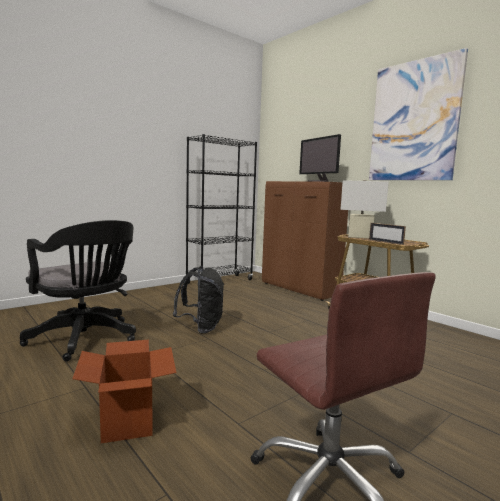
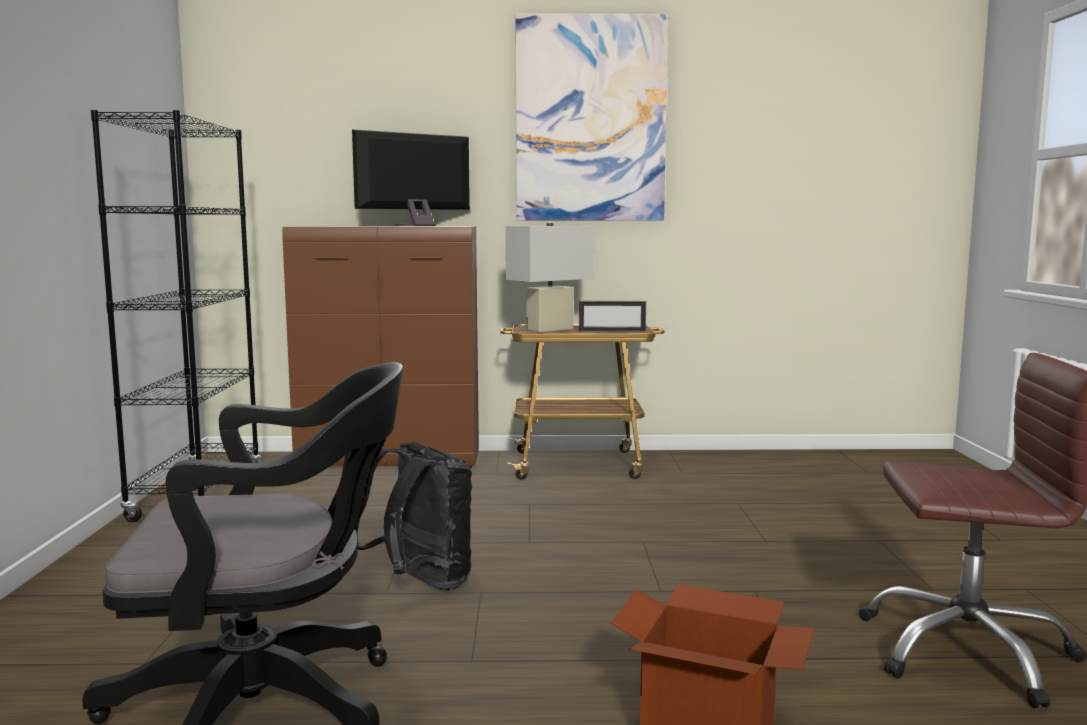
camera: 50 degrees left, 0 degrees up
monitor [299,134,341,182] -> monitor turned 135 degrees clockwise [352,130,470,226]

